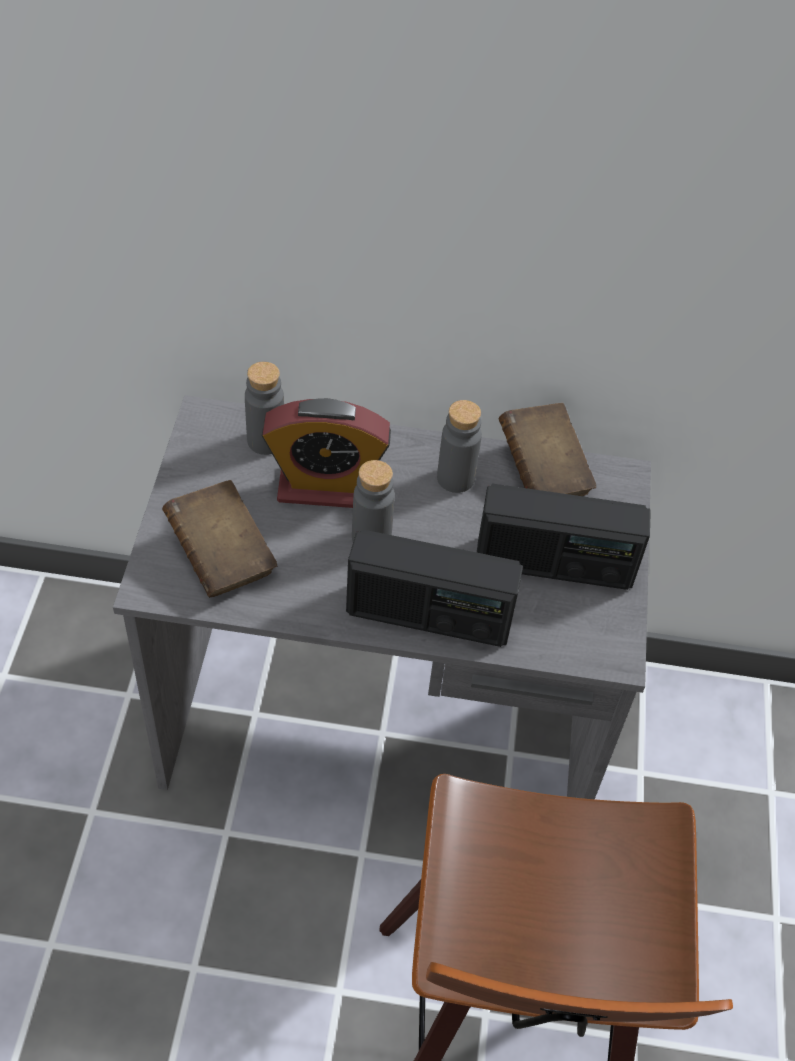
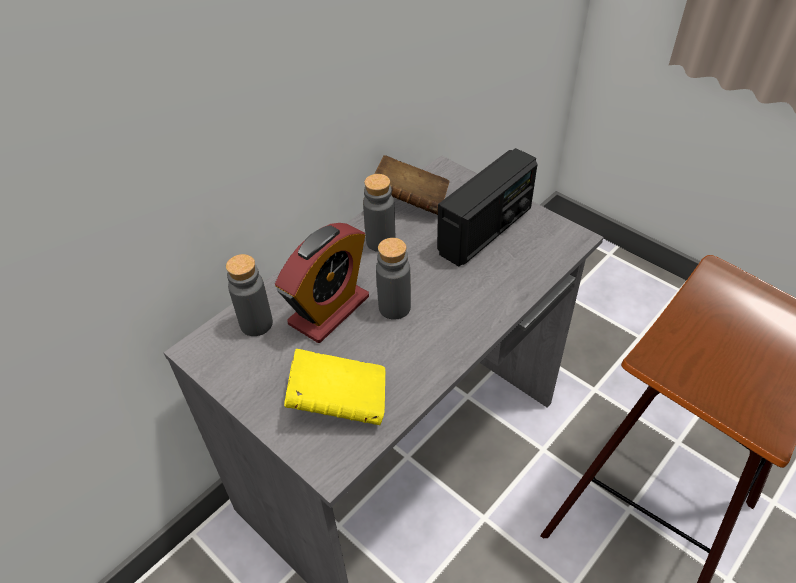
camera: 50 degrees left, 5 degrees down
brown book [162,480,277,598] -> yellow book [284,349,385,425]
radio [346,529,523,647] -> none

